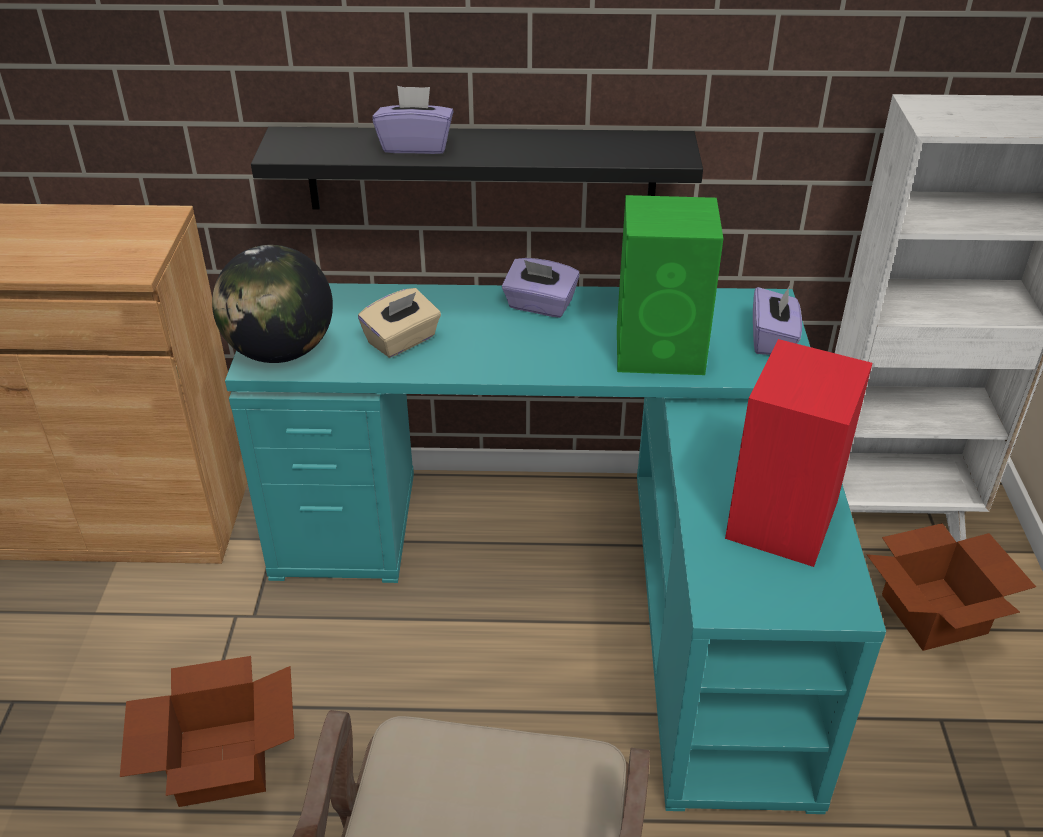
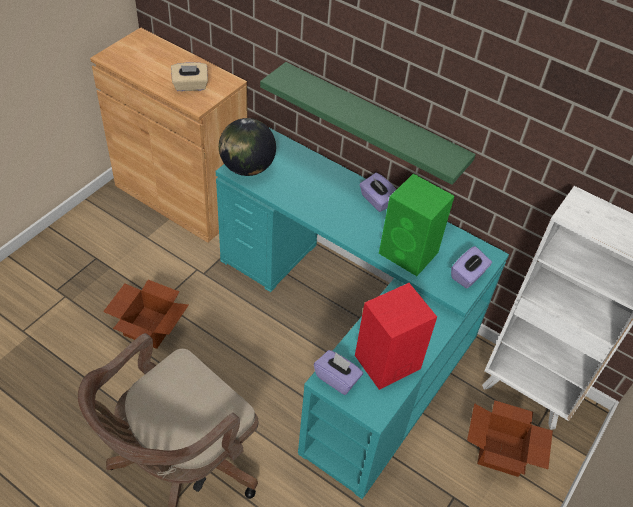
camera: 30 degrees right, 10 degrees up
black shelf [251,127,703,210] -> green shelf [260,62,476,185]
beige tissue box [358,288,441,358] -> beige tissue box moved to [171,62,208,91]
purple tissue box [372,86,454,154] -> purple tissue box moved to [314,350,363,395]

